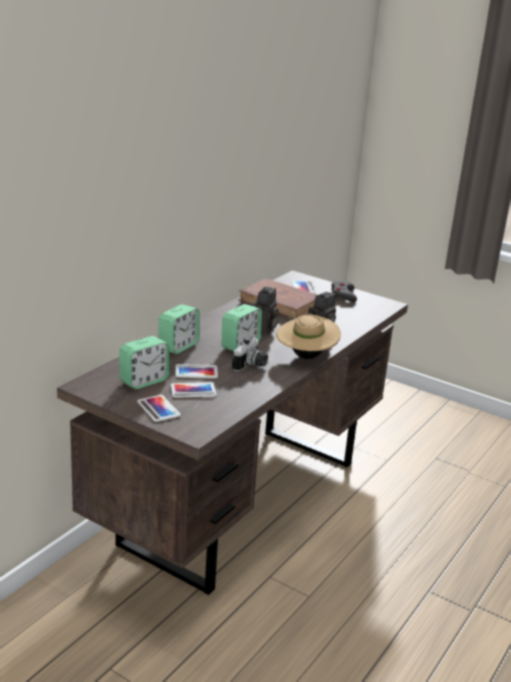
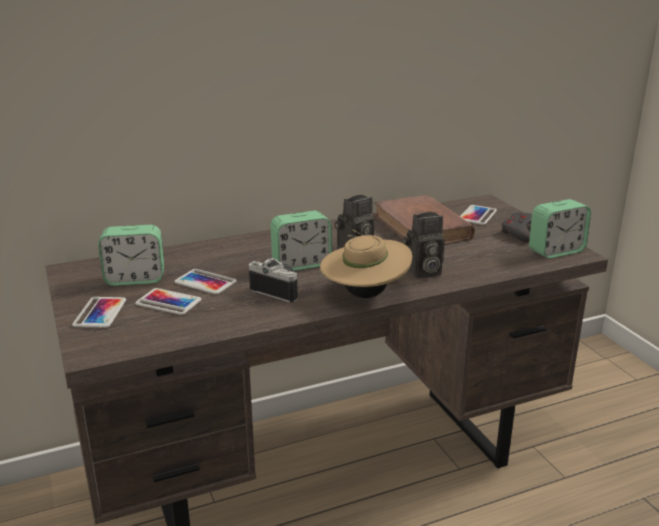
camera: 35 degrees right, 0 degrees up
alarm clock [158,304,200,354] -> alarm clock moved to [529,199,591,259]
camera [232,337,268,371] -> camera turned 120 degrees counterclockwise [249,258,298,303]

